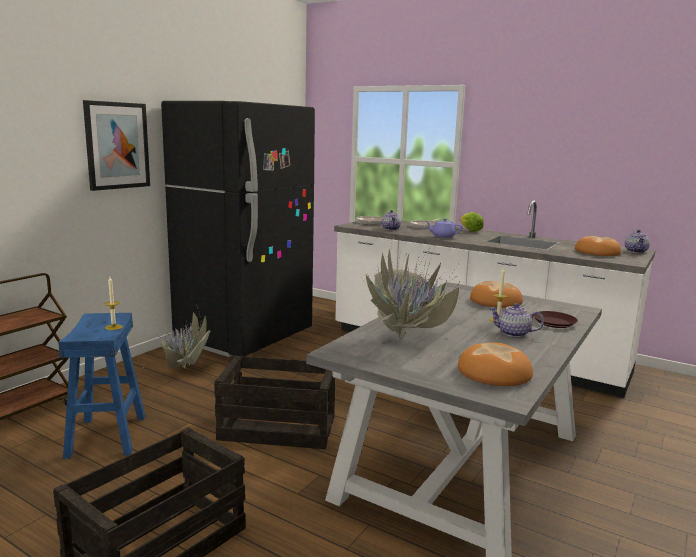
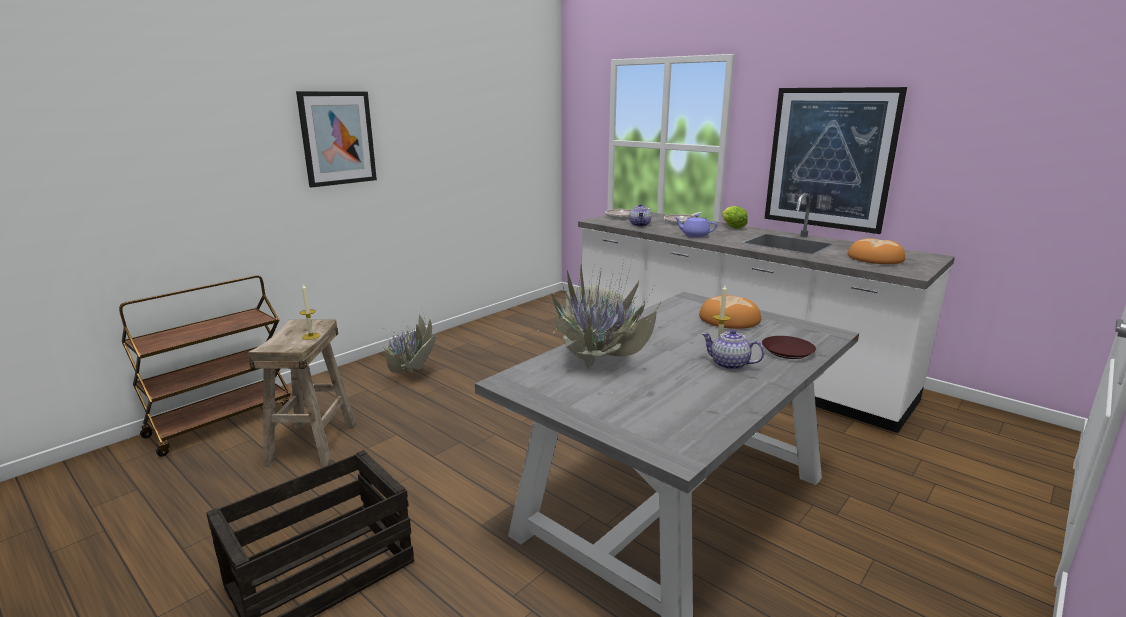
camera: 10 degrees right, 5 degrees up
blue stool [58,313,145,459] -> beige stool [248,319,356,468]
black fridge [161,101,315,357] -> none
crate [214,356,335,449] -> none
bread [458,342,533,386] -> none
teapot [625,230,650,253] -> none
none -> picture [764,87,907,234]

